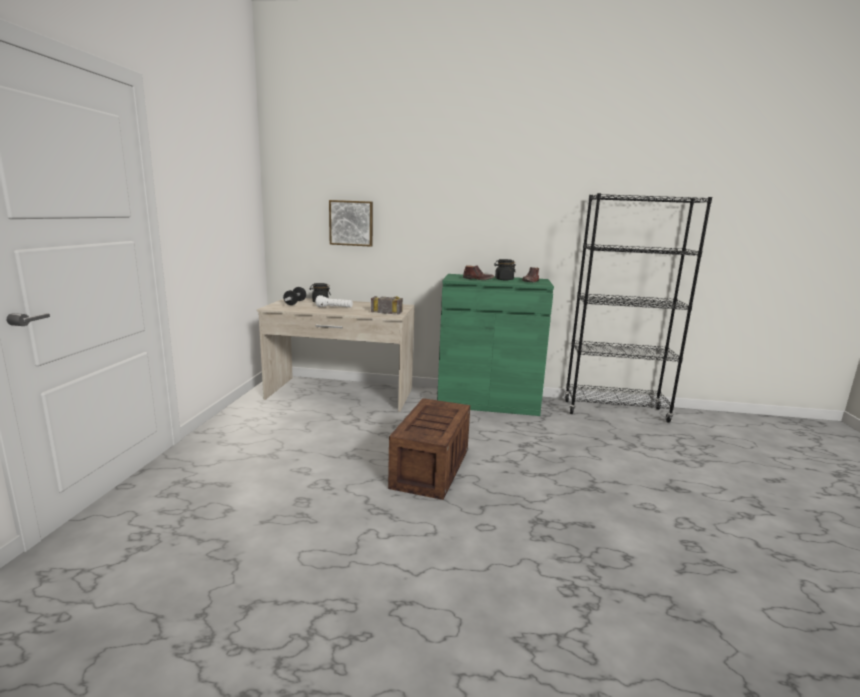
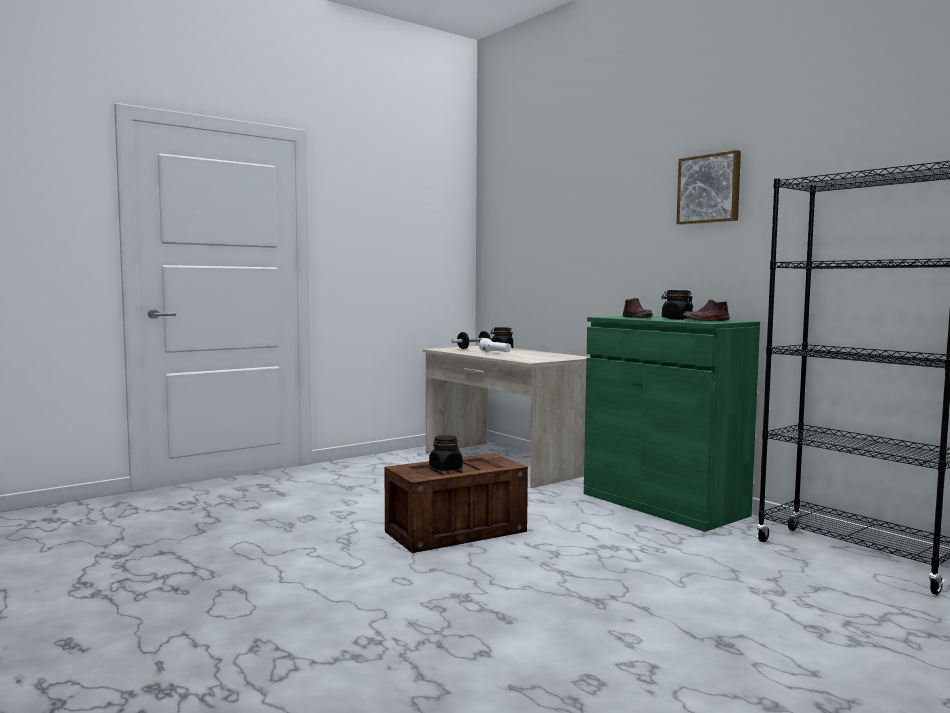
camera: 45 degrees right, 10 degrees down
picture [329,200,373,247] -> picture moved to [677,150,741,225]
hammer [371,296,403,314] -> none
none -> black jar [429,435,462,471]

